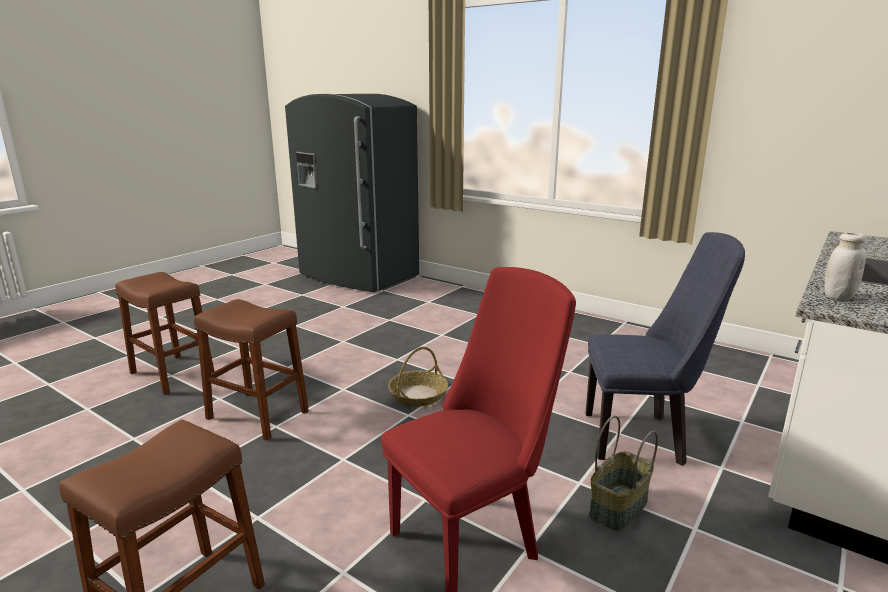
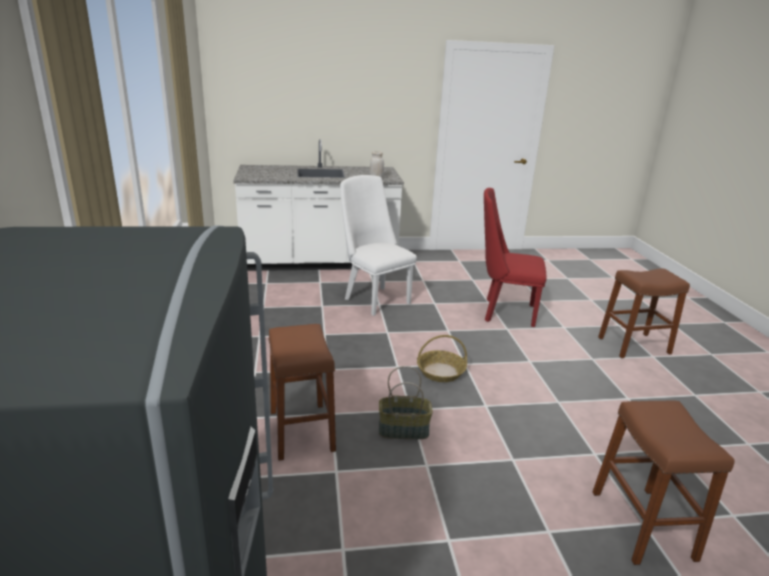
camera: 135 degrees left, 5 degrees up
brown stool [194,299,309,440] -> brown stool moved to [268,324,336,460]
blue chair [585,232,745,466] -> white chair [340,175,417,316]
basket [589,416,658,532] -> basket moved to [379,366,433,439]

